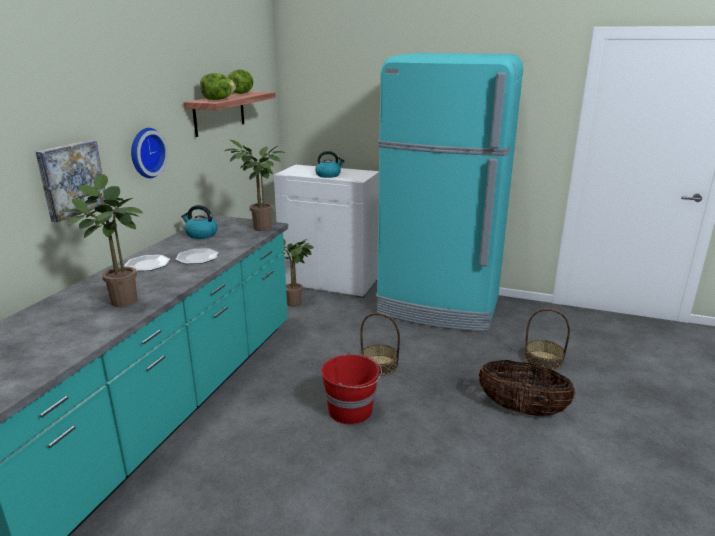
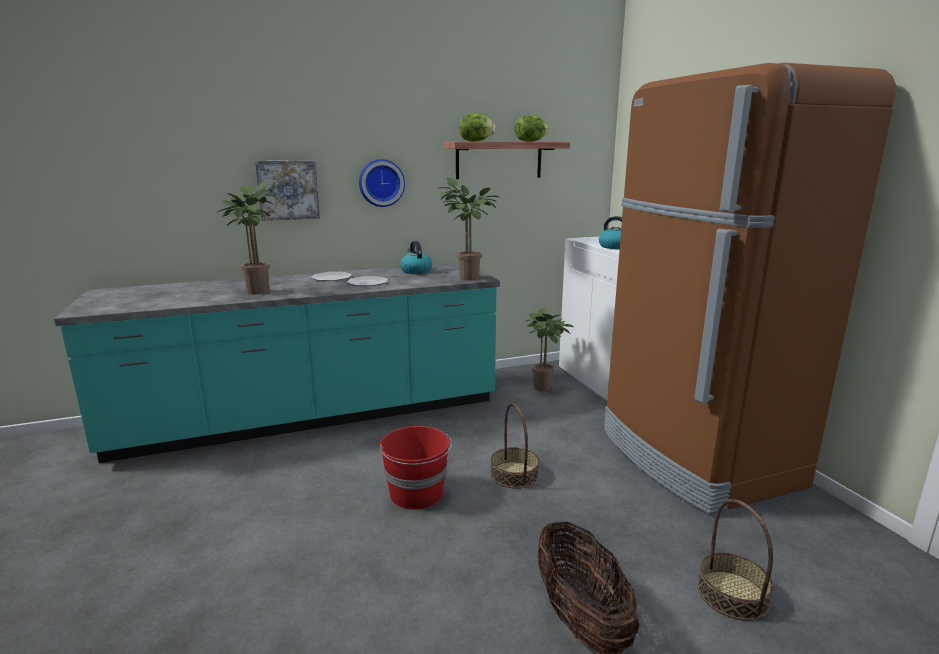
camera: 50 degrees right, 5 degrees down
turquoise fridge [376,53,523,332] -> brown fridge [604,63,896,515]

